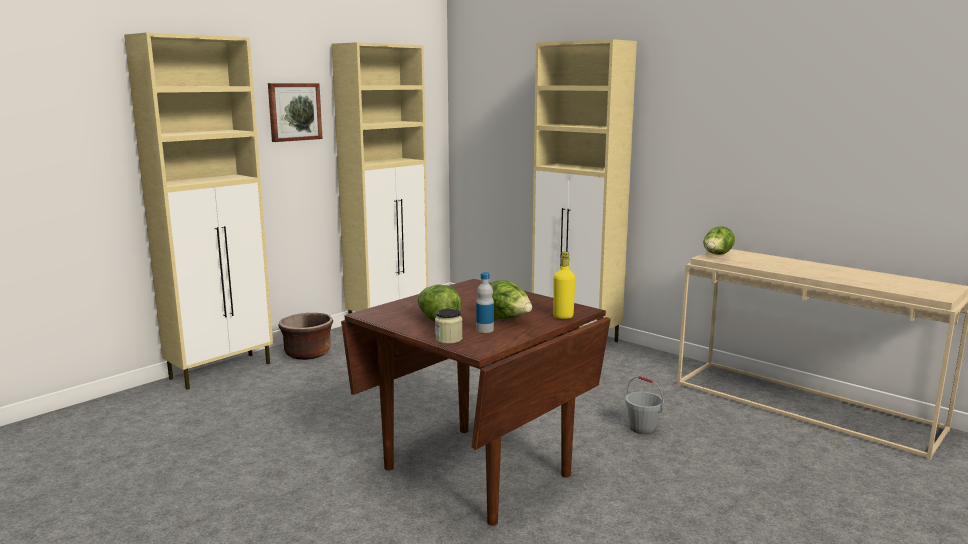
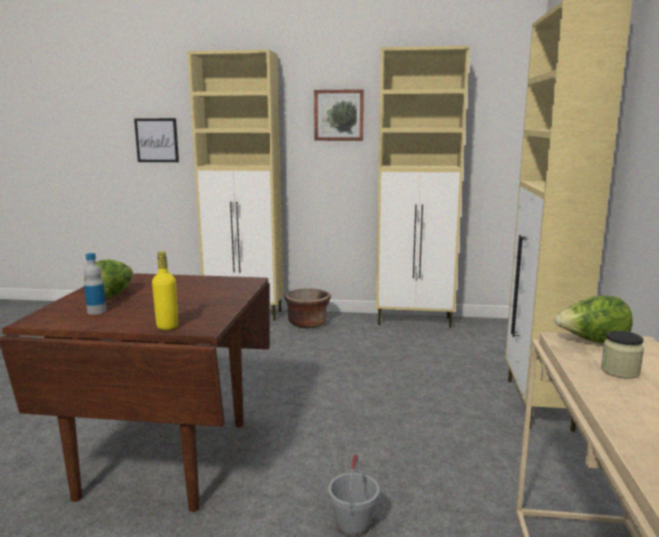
camera: 55 degrees right, 0 degrees up
jar [435,308,462,344] -> jar moved to [601,331,644,379]
lettuce [490,280,532,319] -> none
none -> picture [134,118,179,162]

